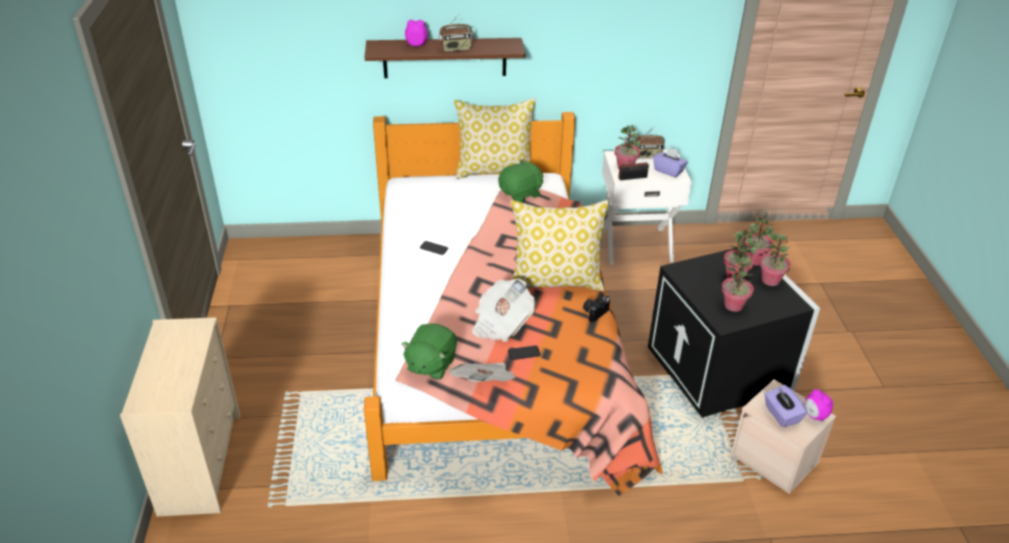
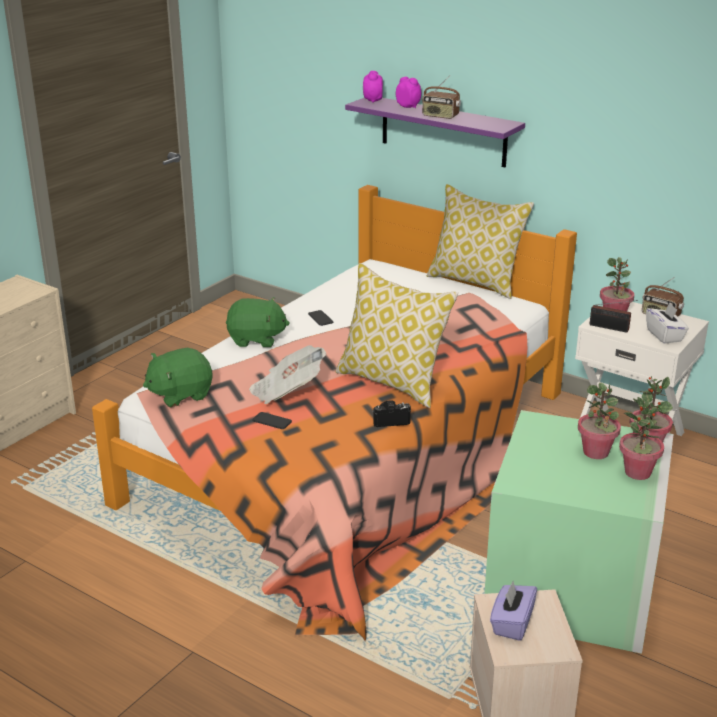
camera: 40 degrees right, 10 degrees down
brown shelf [365,38,525,78] -> purple shelf [345,97,525,167]
newspaper [449,362,516,382] -> none
green plush toy [498,159,543,203] -> green plush toy moved to [226,297,290,347]
black storage box [648,248,820,418] -> green storage box [484,410,673,654]
purple tissue box [653,147,688,177] -> white tissue box [646,302,689,344]
potted plant [722,255,754,312] -> none
alarm clock [804,389,833,421] -> alarm clock moved to [363,71,383,103]

